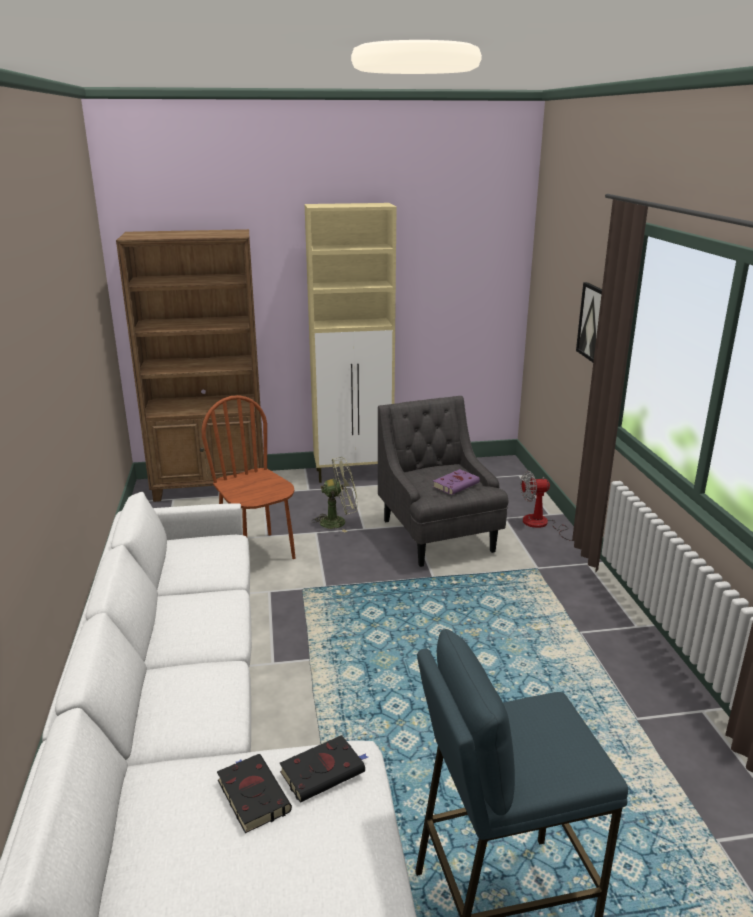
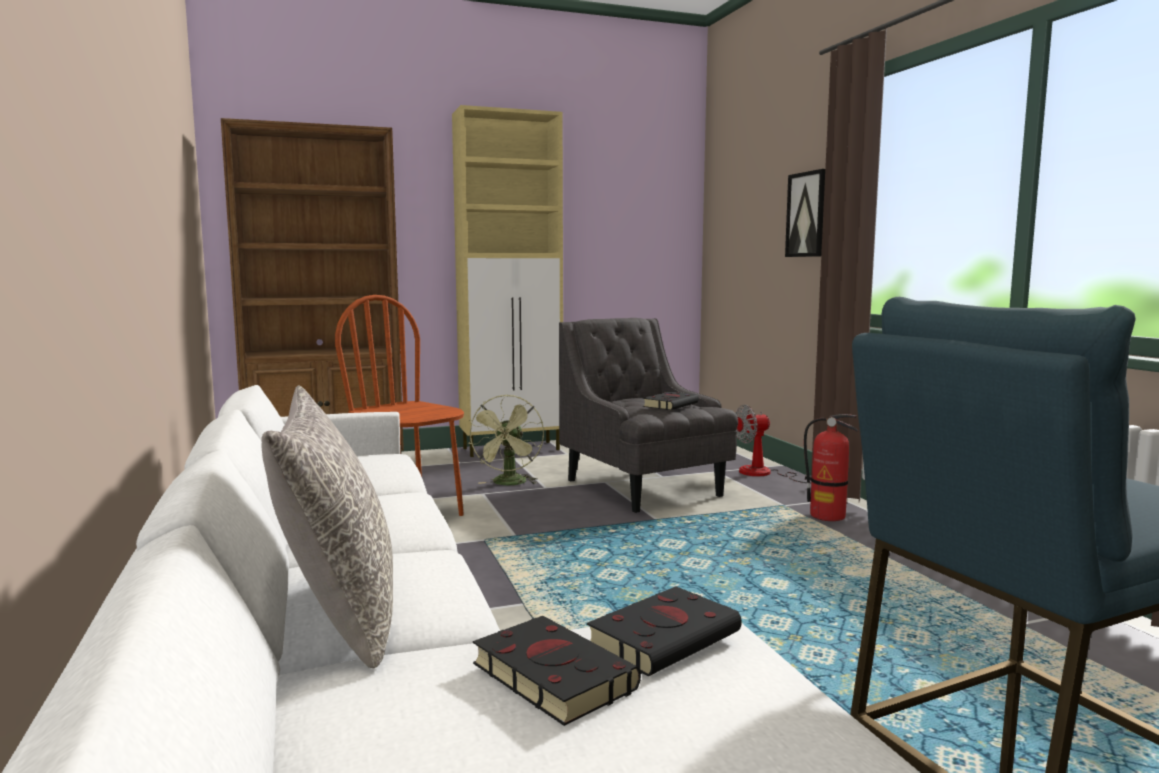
camera: 10 degrees left, 15 degrees down
green fan [311,457,358,533] -> green fan turned 120 degrees clockwise [468,395,544,485]
purple book [433,469,480,495] -> black book [643,391,699,410]
none -> grey pillow [261,386,393,668]
none -> fire extinguisher [804,414,858,521]

